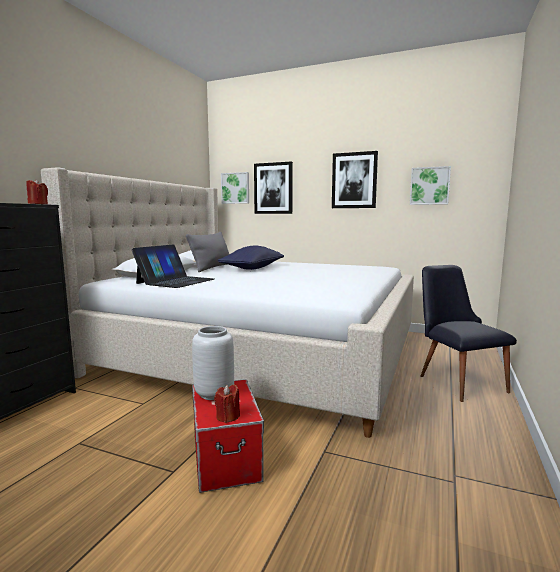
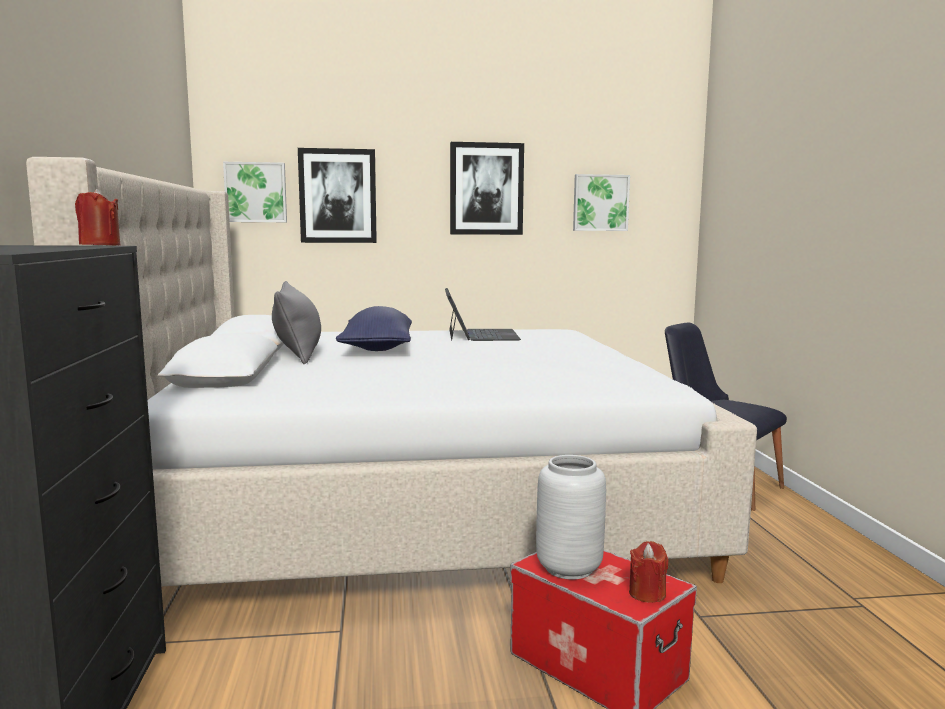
camera: 30 degrees left, 0 degrees up
laptop [131,244,215,288] -> laptop moved to [445,288,521,341]

